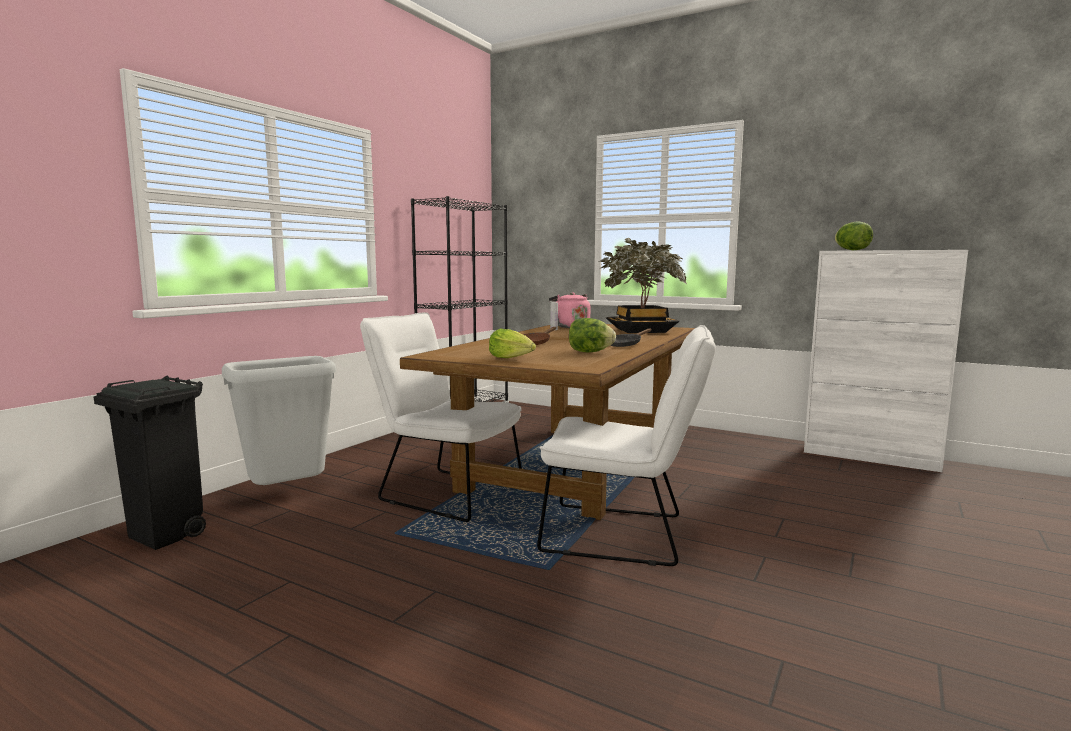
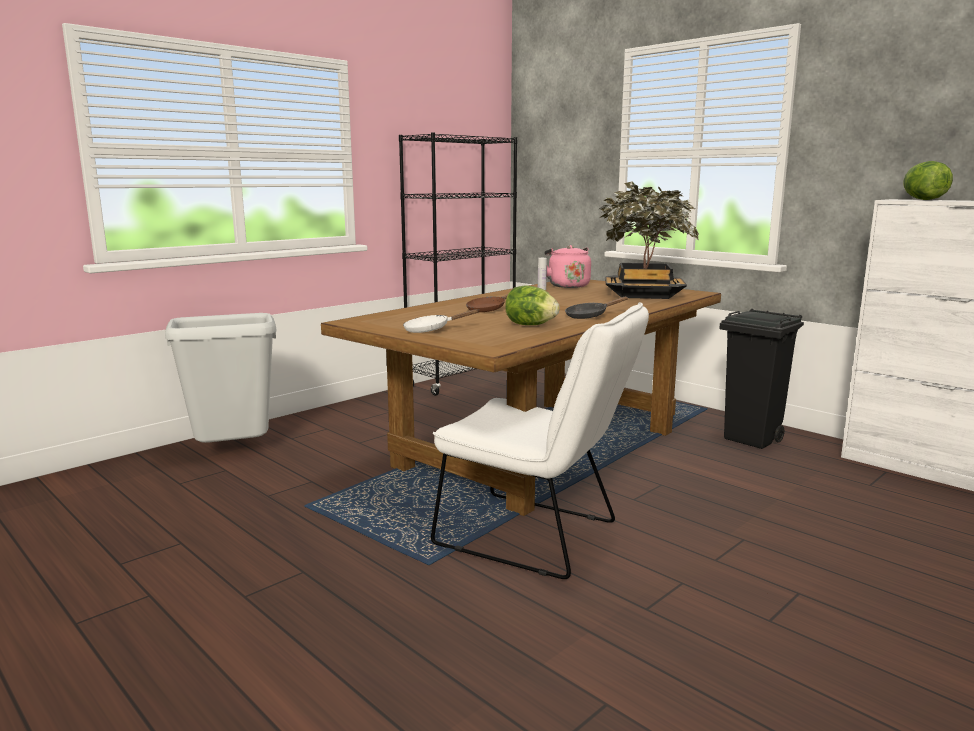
camera: 15 degrees right, 5 degrees up
black trash can [94,376,206,550] -> black trash can moved to [719,308,804,449]
white chair [360,312,522,522] -> none
lettuce [489,329,536,358] -> white frying pan [403,309,479,333]

